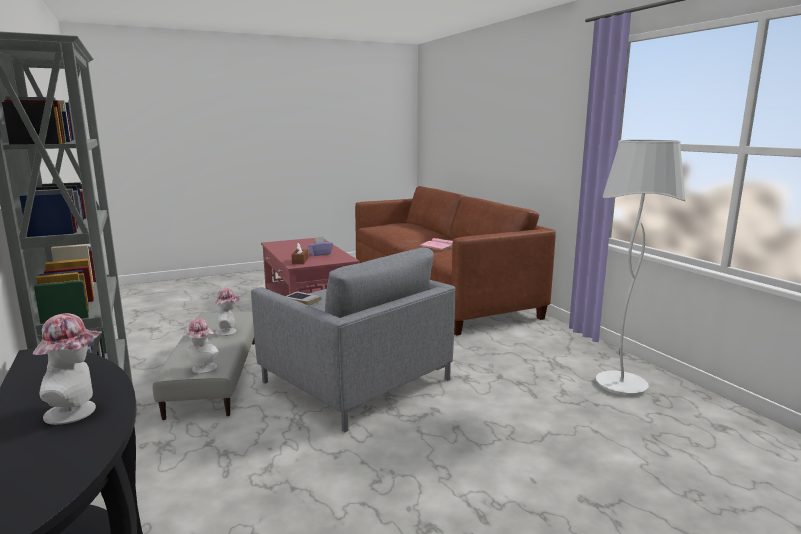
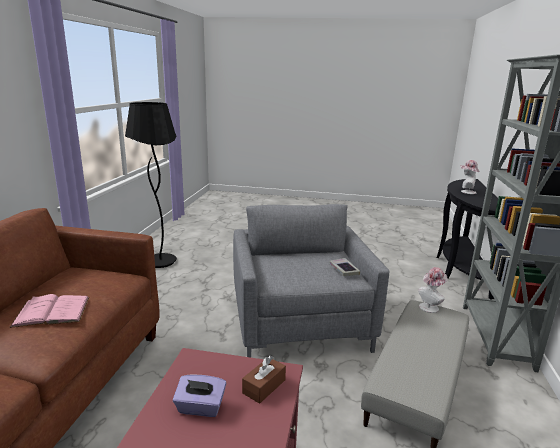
camera: 145 degrees left, 5 degrees up
hat [214,288,241,336] -> none
white floor lamp [596,140,686,396] -> black floor lamp [125,102,177,268]

